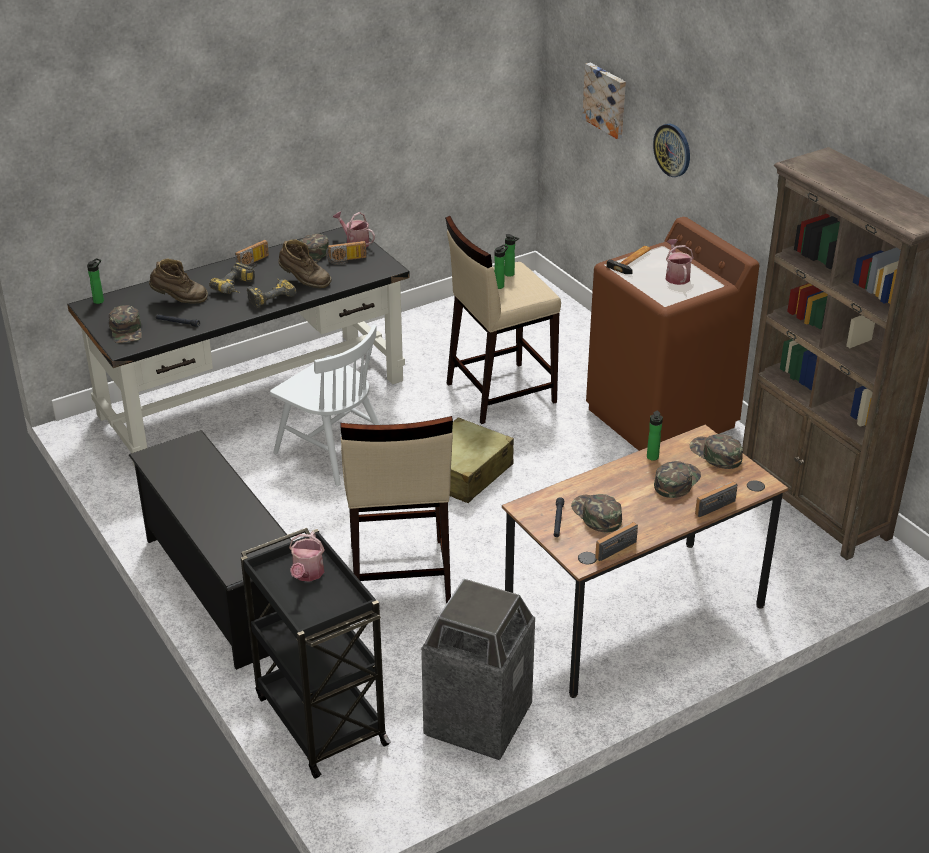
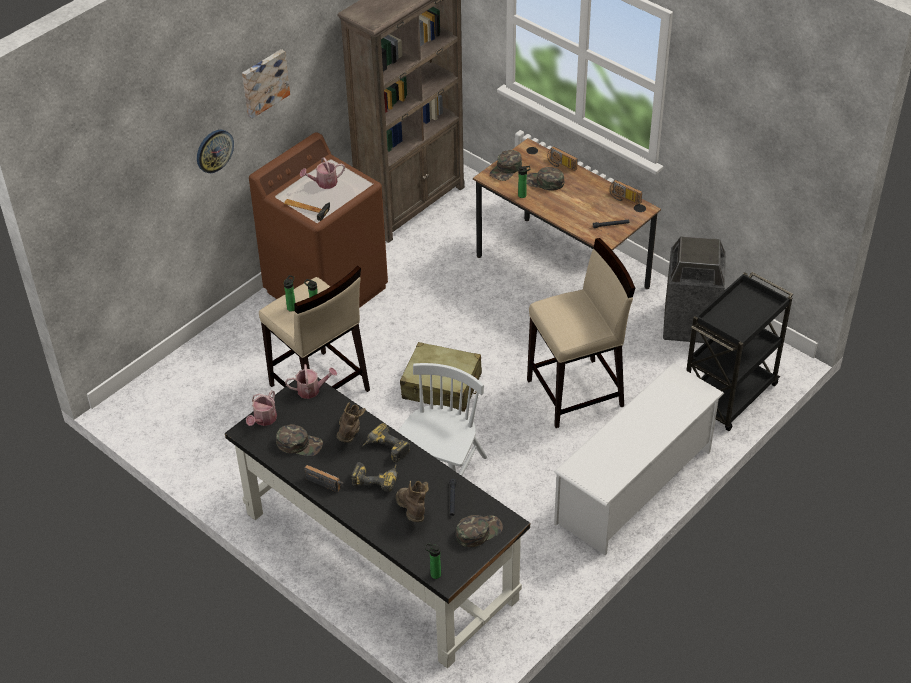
camera: 105 degrees left, 10 degrees up
black shoe rack [129,430,291,670] -> white shoe rack [554,363,724,555]
watering can [289,531,324,582] -> watering can moved to [285,364,337,399]
radio [326,241,366,265] -> none
green cap [571,494,622,532] -> none
picture [582,63,626,139] -> picture moved to [242,49,290,119]

